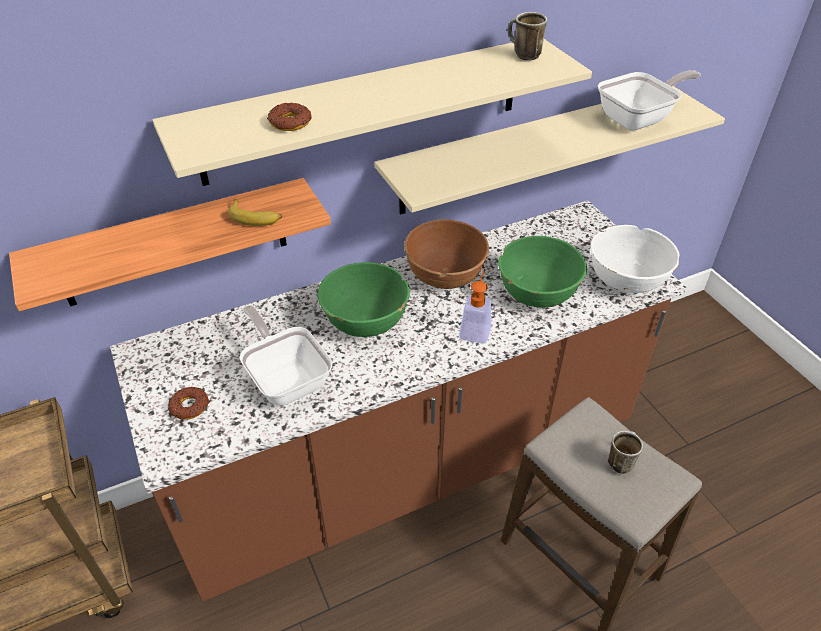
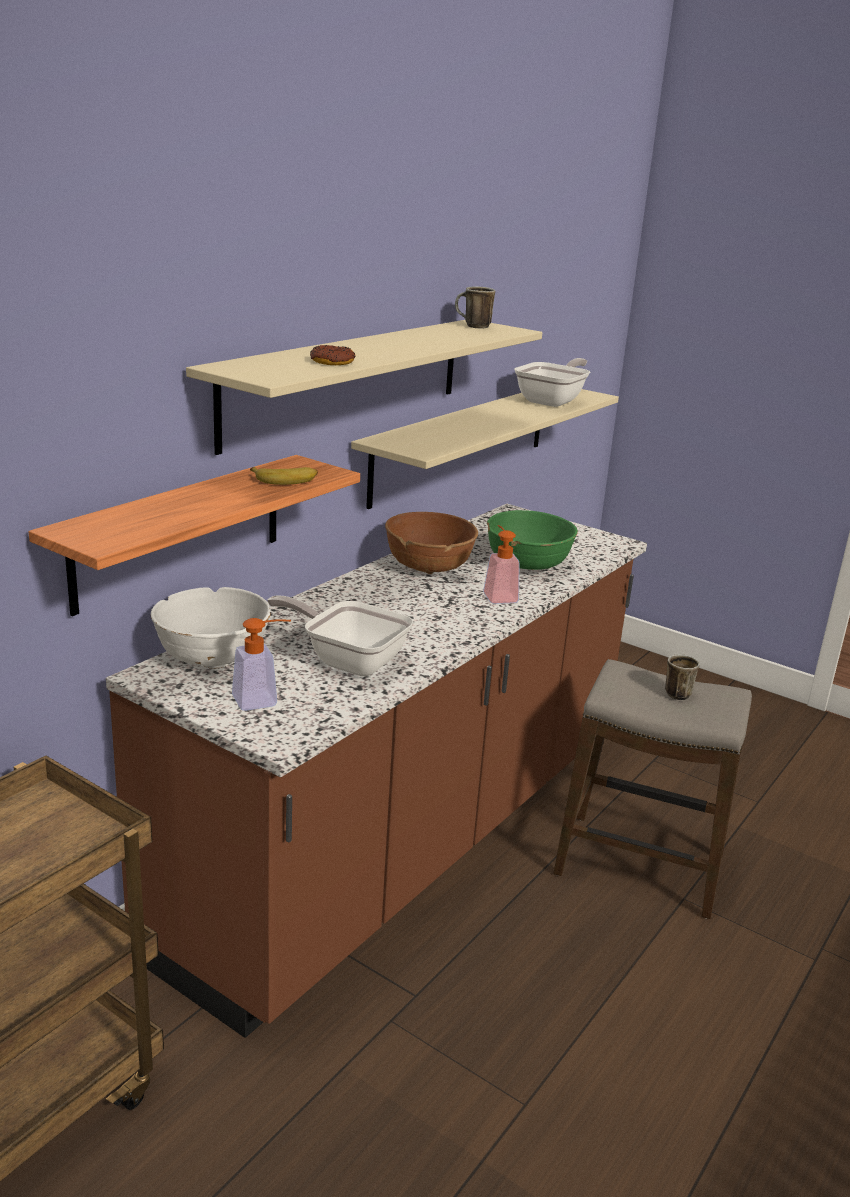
camera: 30 degrees left, 20 degrees down
donut [168,387,209,420] -> soap dispenser [232,618,291,711]
green bowl [318,262,410,337] -> none
white bowl [590,225,679,293] -> white bowl moved to [151,587,271,669]

